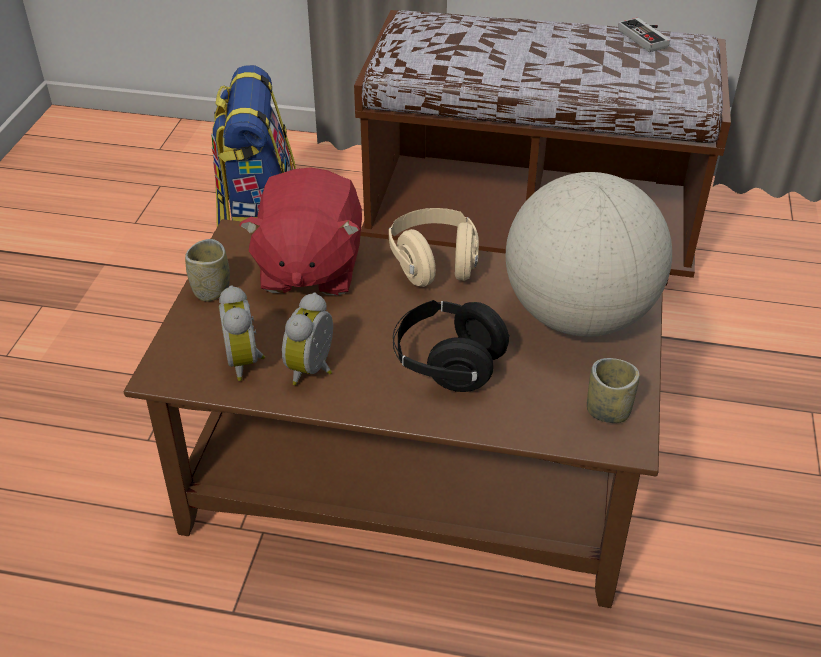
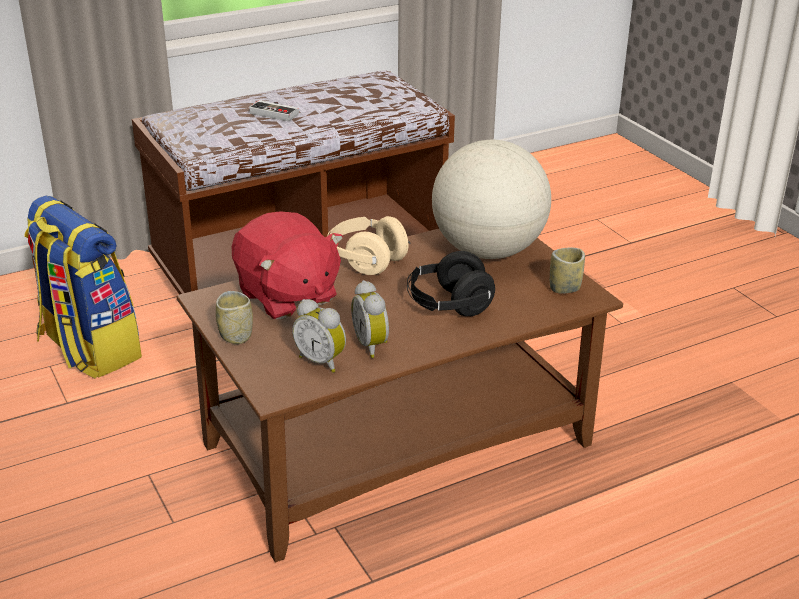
camera: 40 degrees left, 10 degrees down
game controller [618,18,670,52] -> game controller moved to [249,100,299,121]

